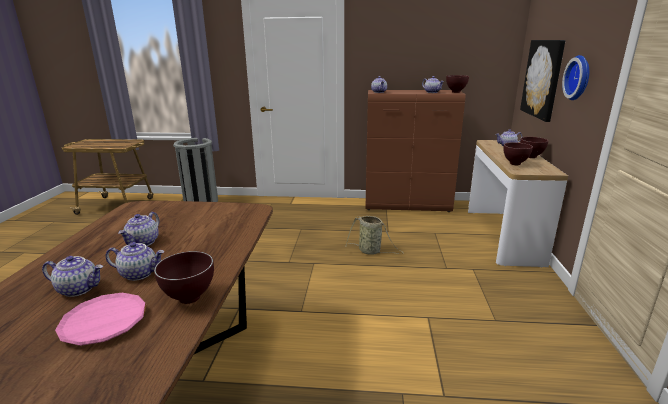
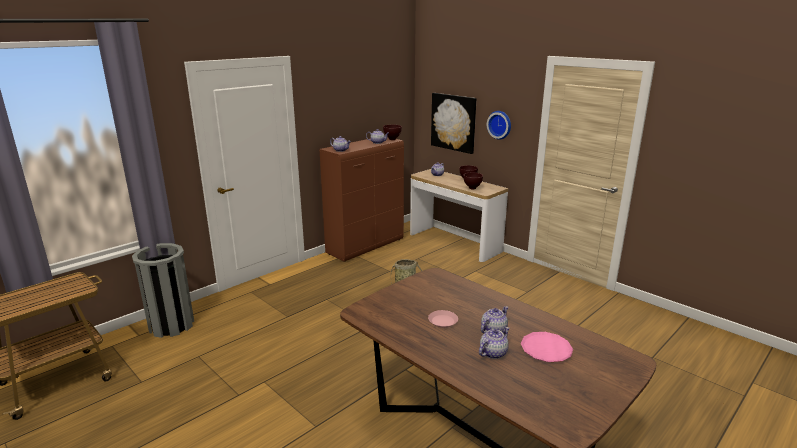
camera: 50 degrees left, 0 degrees up
teapot [119,212,159,246] -> pink plate [428,310,458,328]
brown bowl [154,251,214,304] -> none

